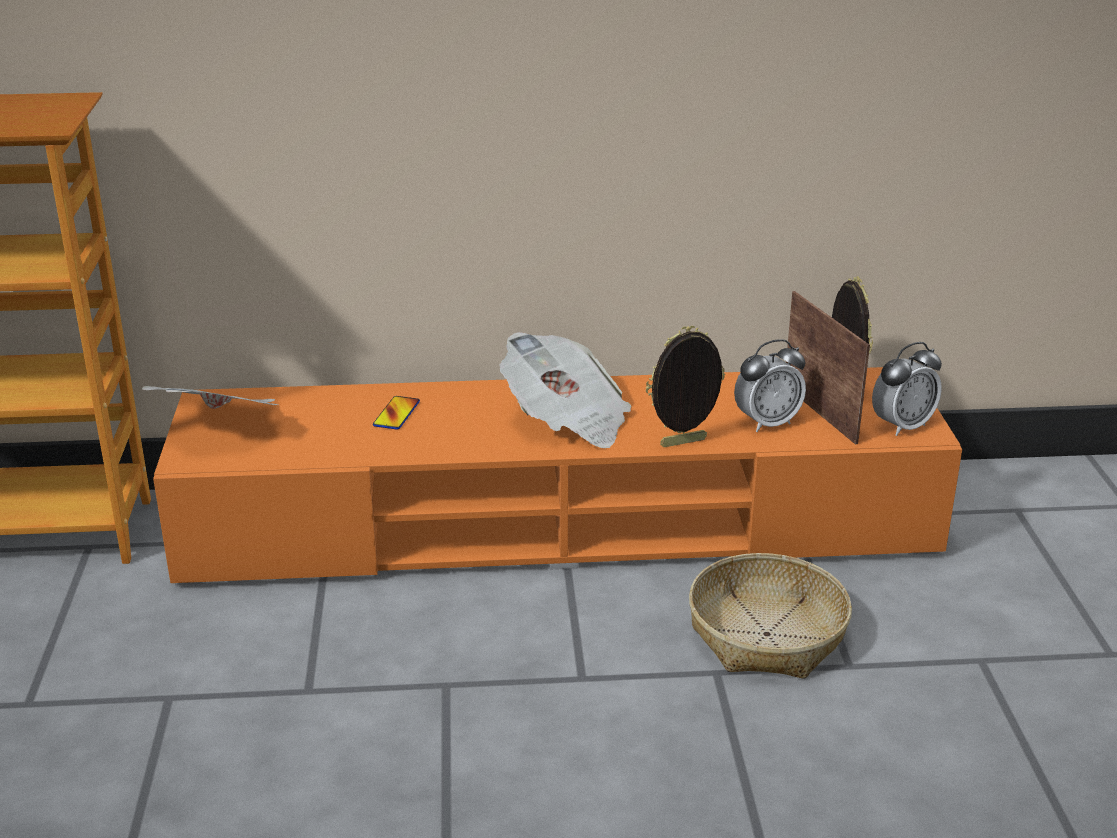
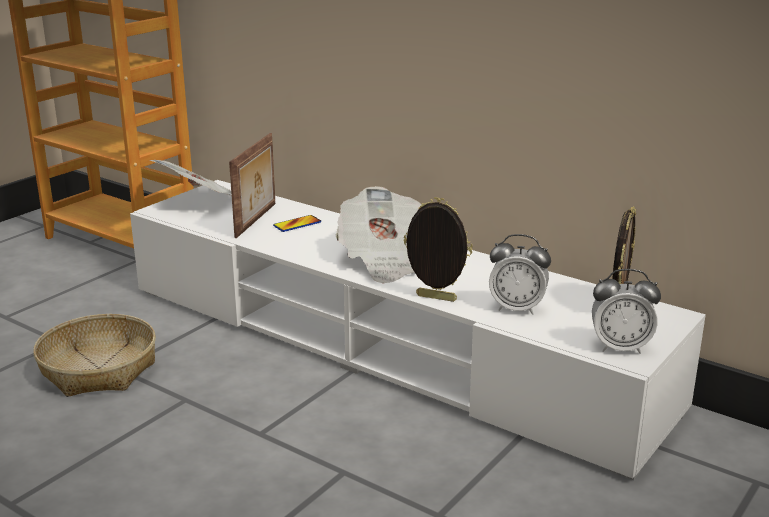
camera: 40 degrees right, 5 degrees down
orange tv stand [153,367,962,585] -> white tv stand [130,180,706,480]
basket [689,553,852,679] -> basket moved to [33,314,156,397]
picture frame [786,291,870,445] -> picture frame moved to [229,133,275,238]

